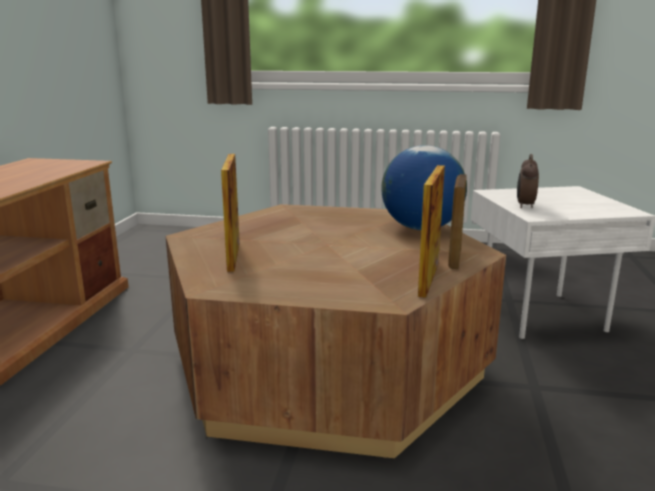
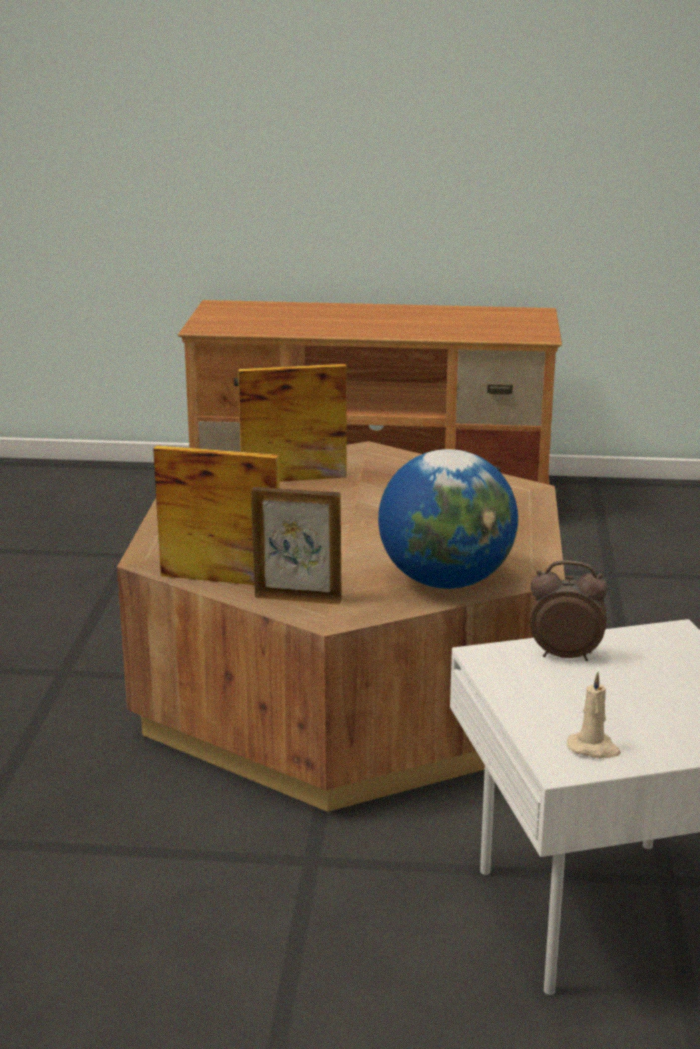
camera: 85 degrees right, 5 degrees up
none -> beige candle [567,672,621,758]

